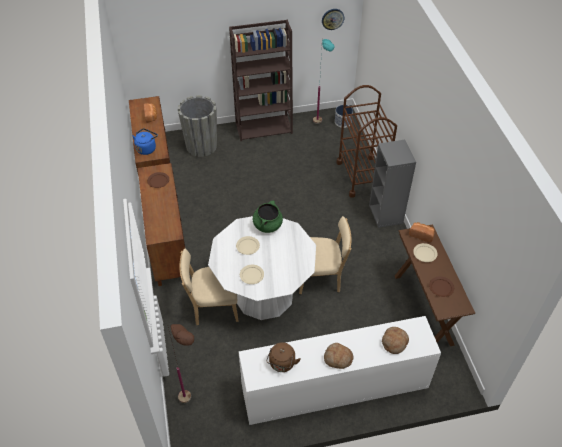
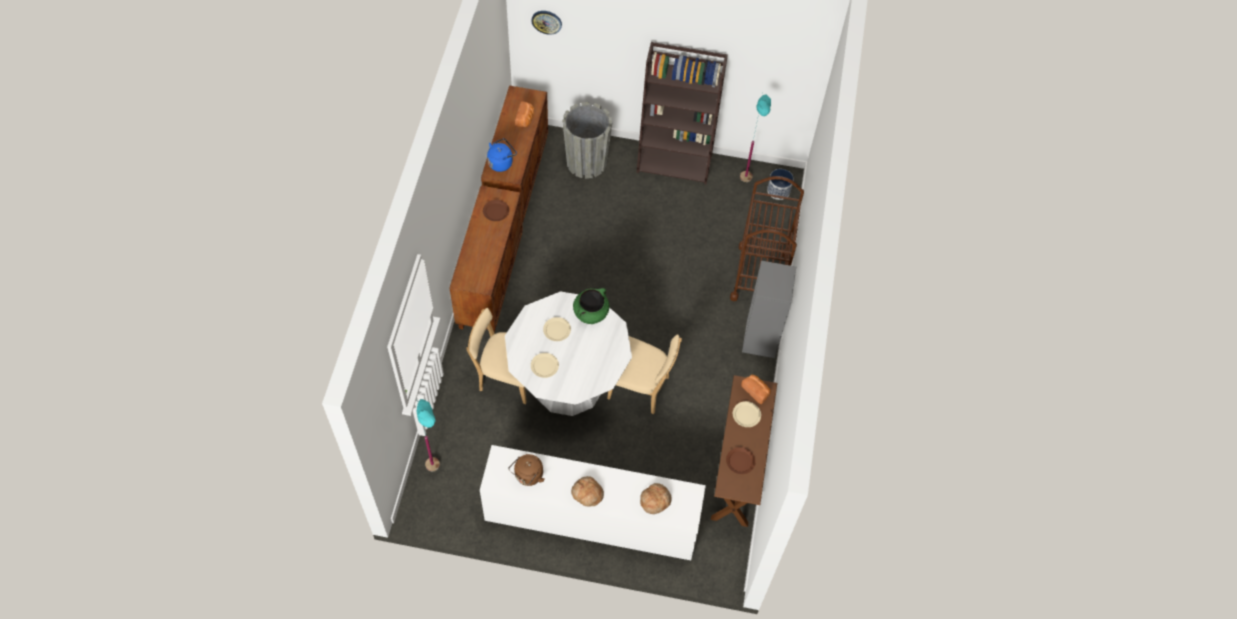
camera: 20 degrees right, 10 degrees up
brown floor lamp [168,324,194,403] -> turquoise floor lamp [417,399,440,471]
wall clock [322,9,344,30] -> wall clock moved to [531,11,562,34]

